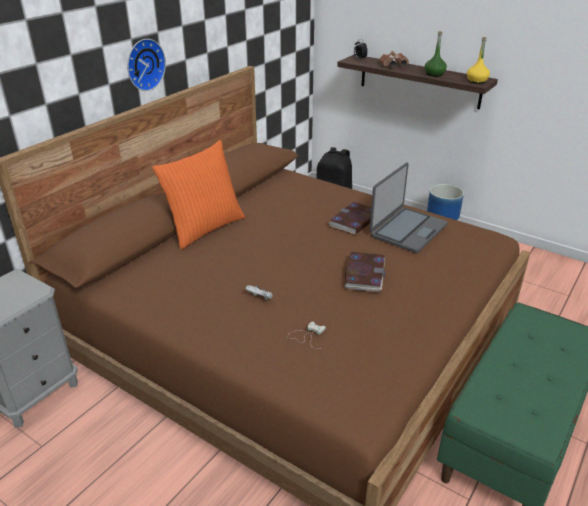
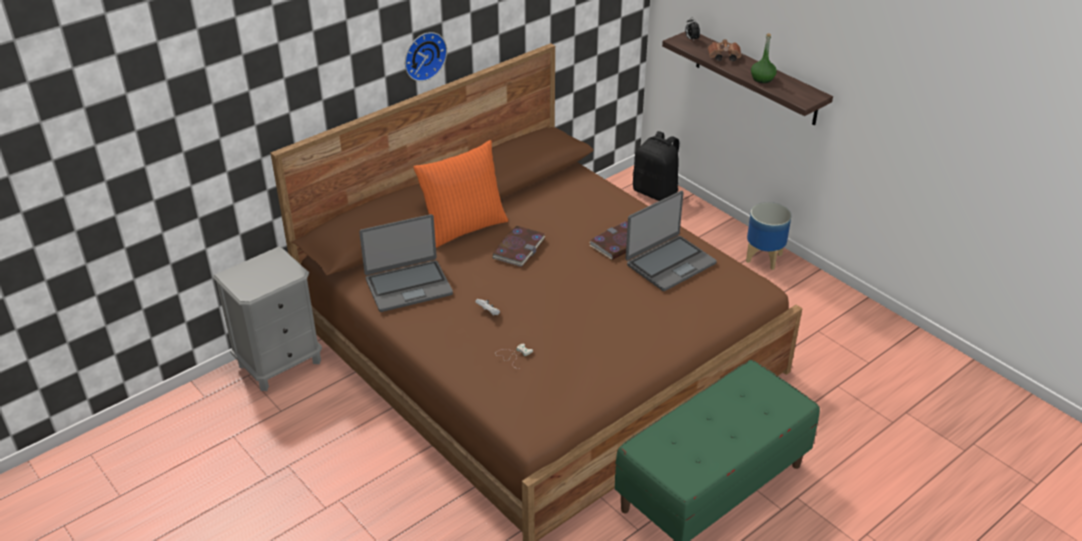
camera: 15 degrees right, 5 degrees up
book [345,252,385,292] -> book moved to [493,226,546,267]
yellow bottle [467,37,490,84] -> none
none -> laptop [359,214,453,312]

